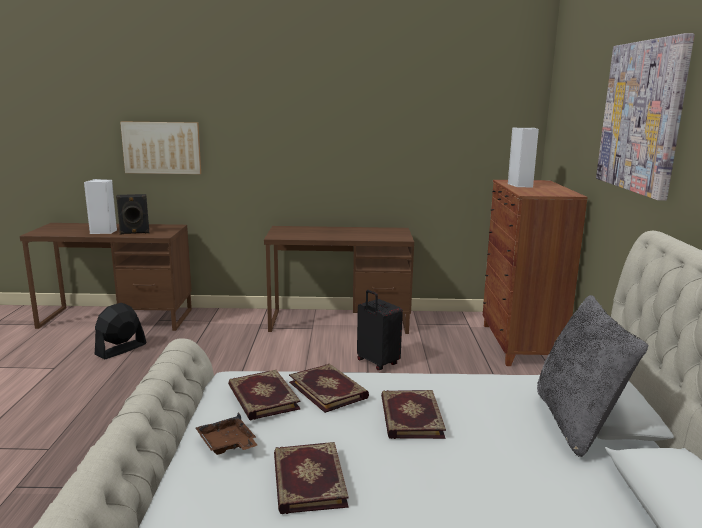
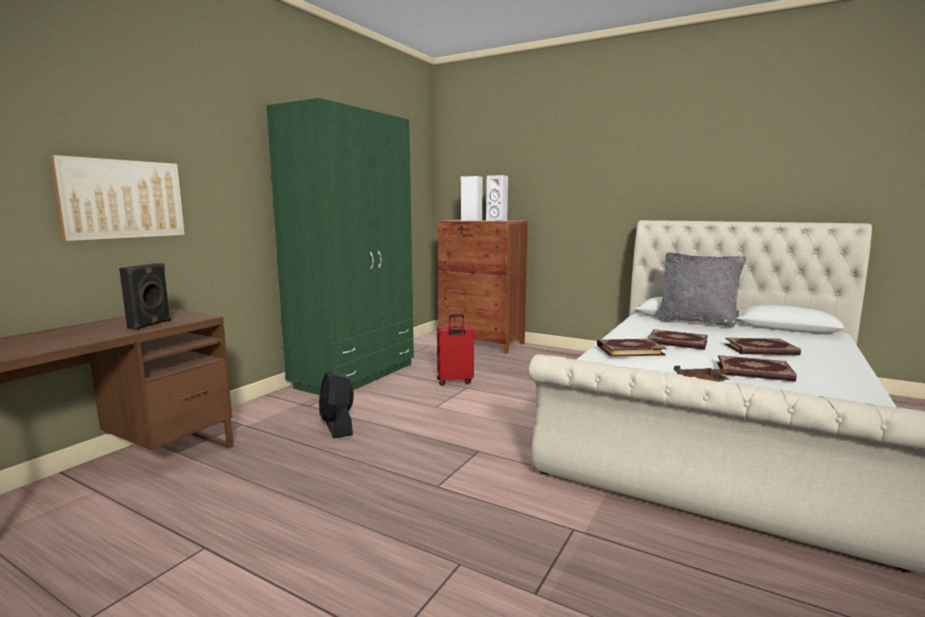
camera: 60 degrees left, 5 degrees down
white speaker [84,179,117,234] -> white speaker moved to [486,175,508,221]
black fan [95,303,147,359] -> black fan moved to [319,370,354,438]
book [228,370,301,420] -> book moved to [725,338,801,355]
brown desk [264,226,414,334] -> green wardrobe [266,98,414,395]
black suitcase [357,290,403,370] -> red suitcase [437,314,474,386]
picture [596,33,695,201] -> none

